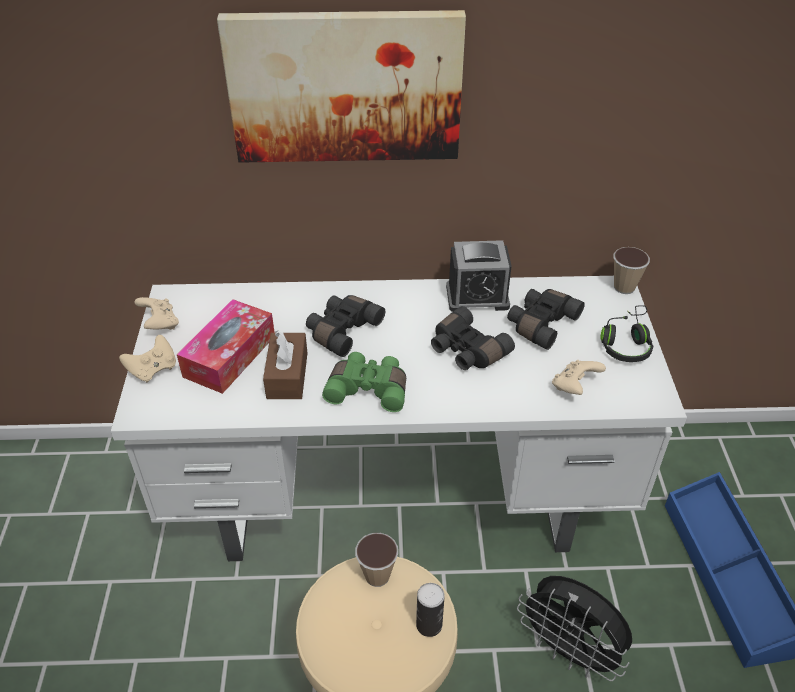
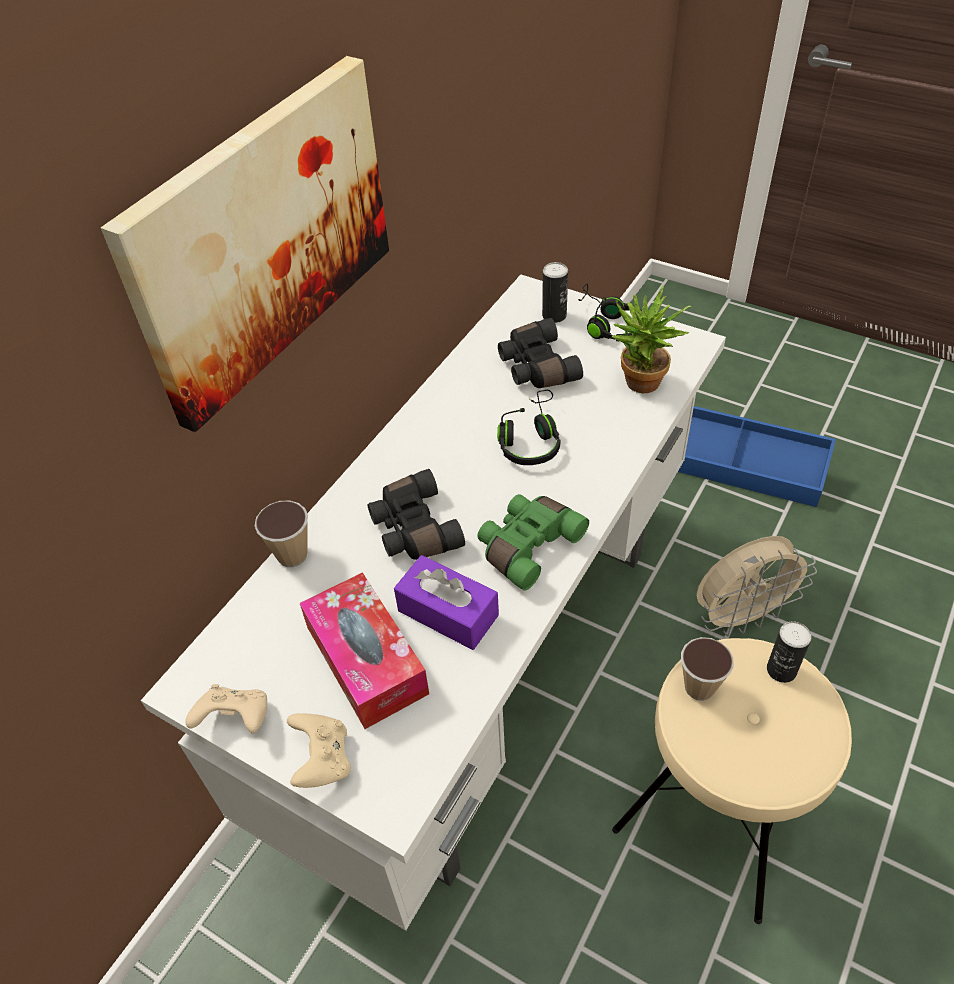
camera: 55 degrees left, 5 degrees up
brown tissue box [263,331,307,399] -> purple tissue box [394,555,499,650]
black binoculars [431,306,515,370] -> black headphones [497,390,560,465]
alarm clock [446,240,512,312] -> none
black fan [517,576,632,681] -> beige fan [696,536,817,636]
beige game controller [552,360,606,395] -> potted plant [612,286,691,393]
cup [613,247,650,294] -> cup moved to [255,500,308,567]
none -> can [542,262,568,323]

